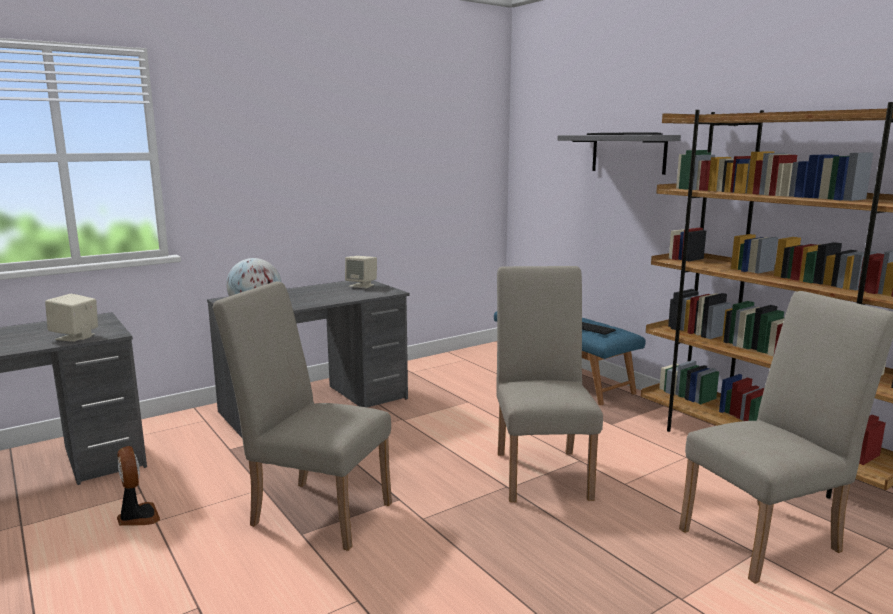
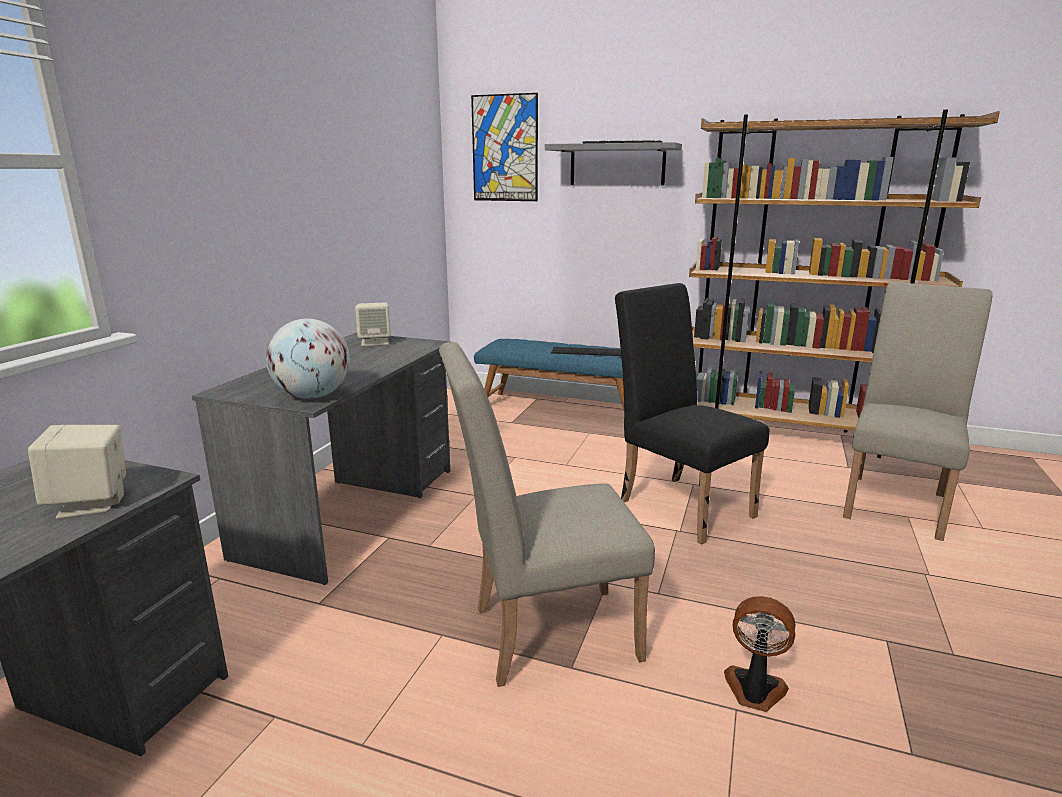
camera: 35 degrees left, 5 degrees up
fan [117,446,160,526] -> fan moved to [724,596,796,712]
beige chair [496,266,603,502] -> black chair [615,283,770,545]
none -> picture [471,93,538,201]

